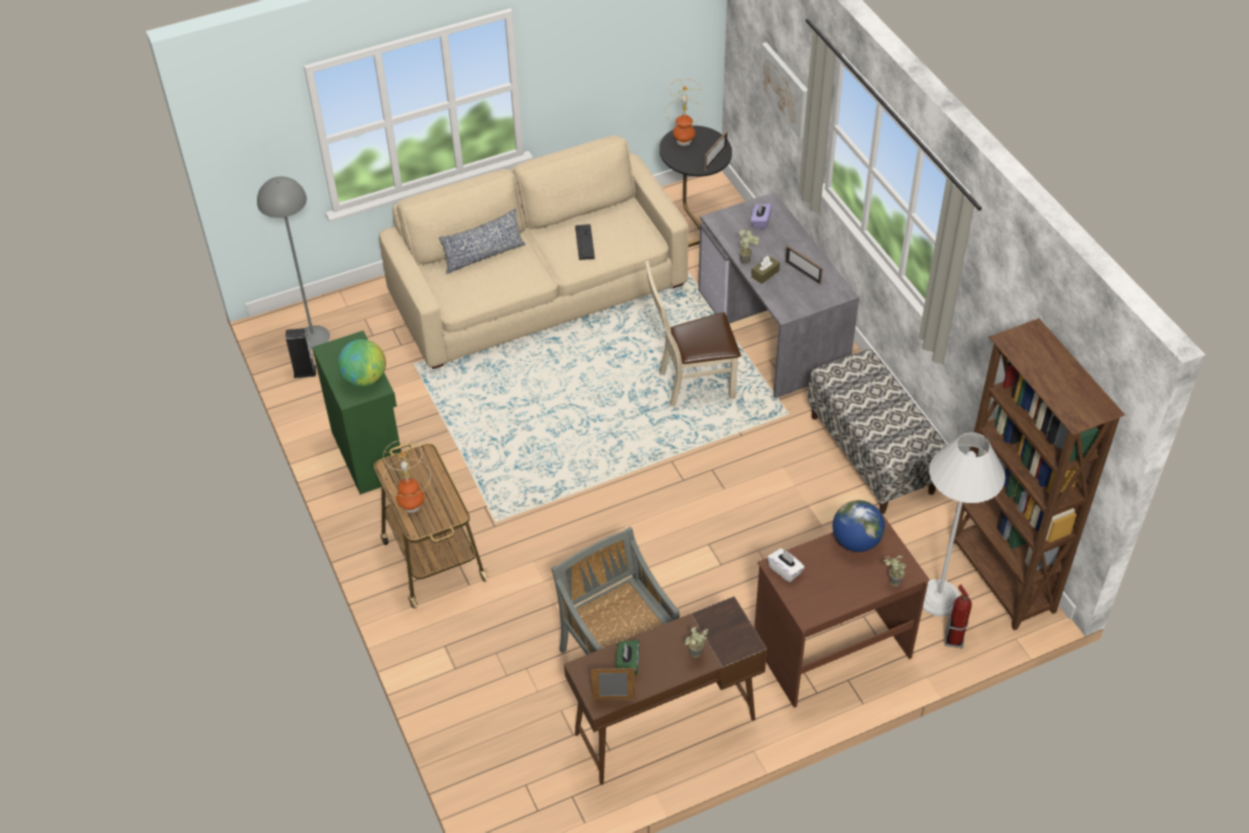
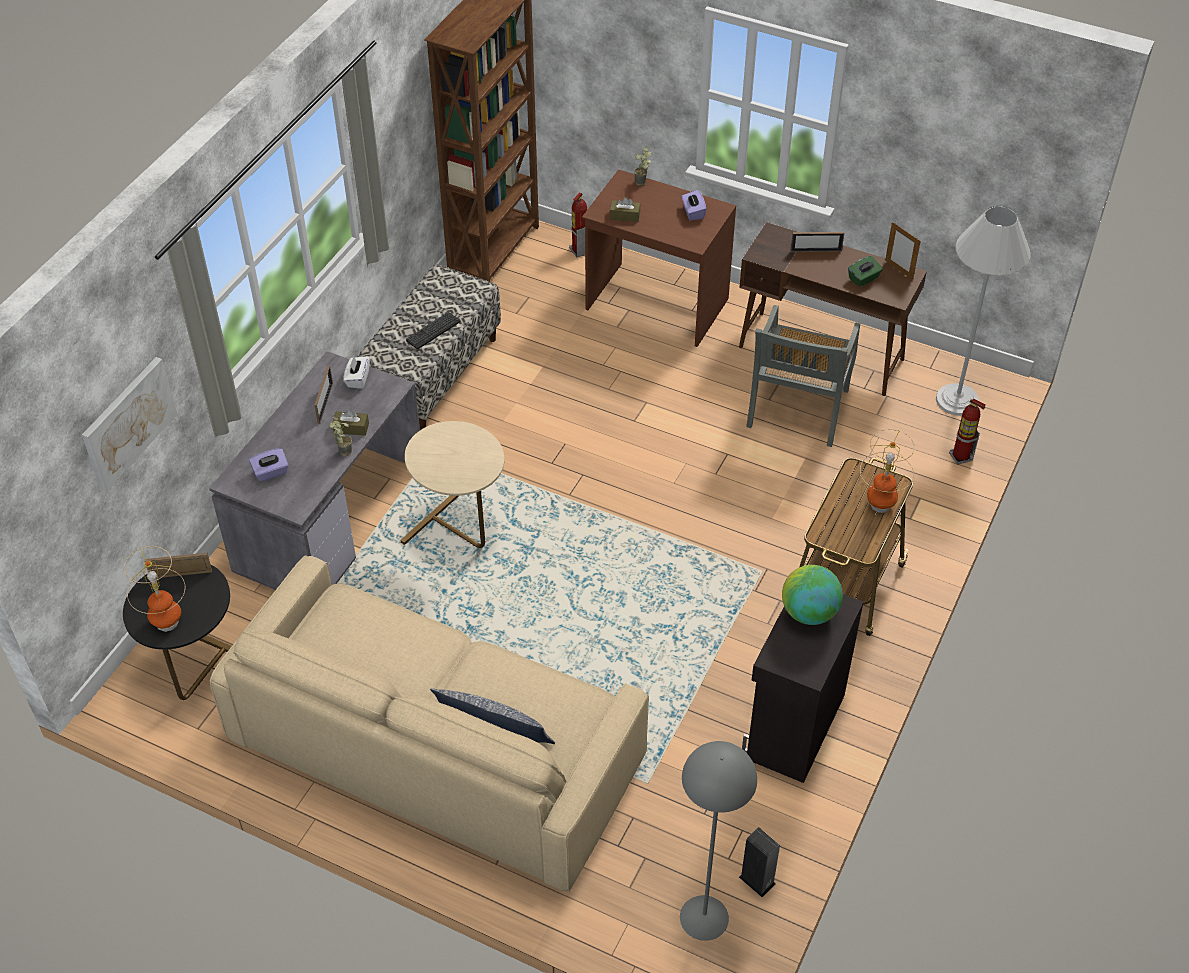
camera: 130 degrees left, 0 degrees up
green cabinet [312,330,401,495] -> black cabinet [742,594,863,783]
keyboard [575,224,595,260] -> keyboard moved to [406,312,460,349]
beige chair [645,261,741,407] -> beige side table [400,421,504,548]
potted plant [685,627,709,658] -> picture frame [790,232,844,252]
white tissue box [768,548,804,582] -> white tissue box moved to [343,356,370,389]
globe [833,500,885,552] -> brown tissue box [610,197,641,222]
white floor lamp [923,432,1005,616] -> white floor lamp moved to [936,206,1031,416]
none -> purple tissue box [682,190,707,221]
none -> fire extinguisher [949,399,986,465]

